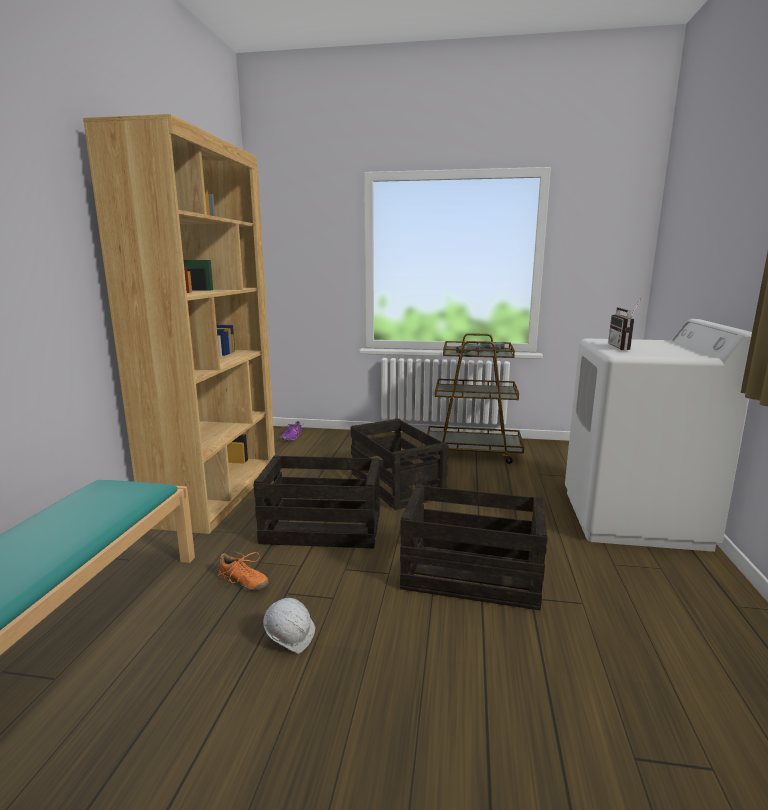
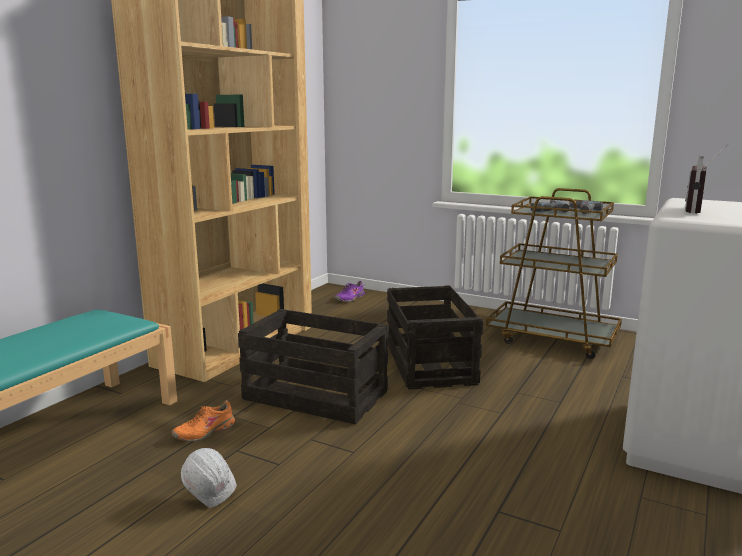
camera: 20 degrees right, 0 degrees up
orange shoe [218,551,269,591] -> orange shoe turned 90 degrees clockwise [172,400,235,442]
crate [400,484,548,610] -> none

